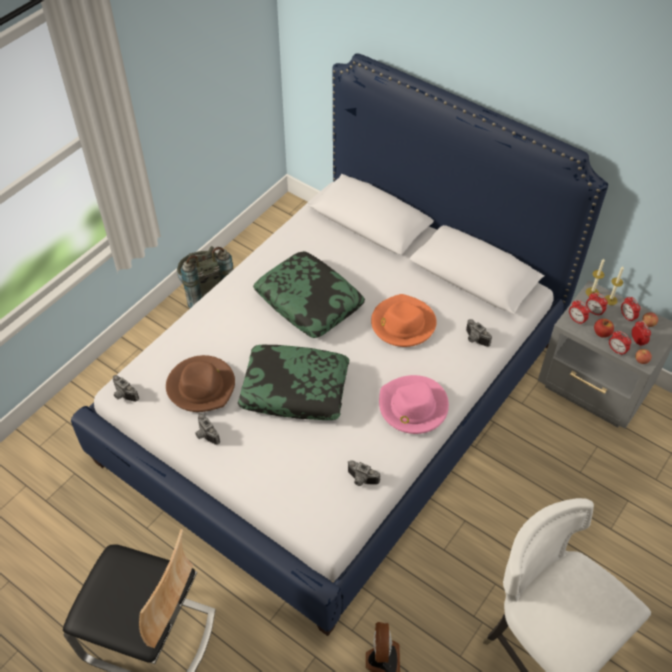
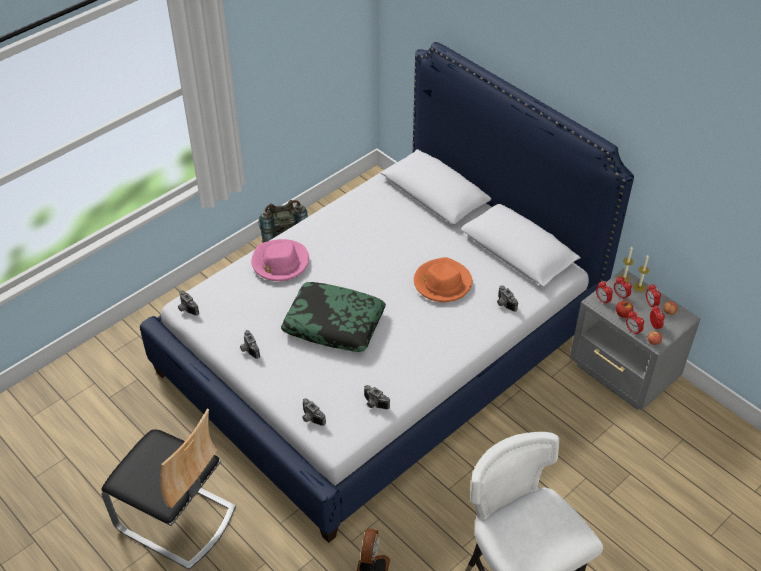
camera: 10 degrees right, 5 degrees down
brown hat [166,355,235,412] -> none
pillow [253,251,365,338] -> none
pink hat [379,375,449,434] -> pink hat moved to [251,239,309,281]
none -> camera [303,399,326,426]

